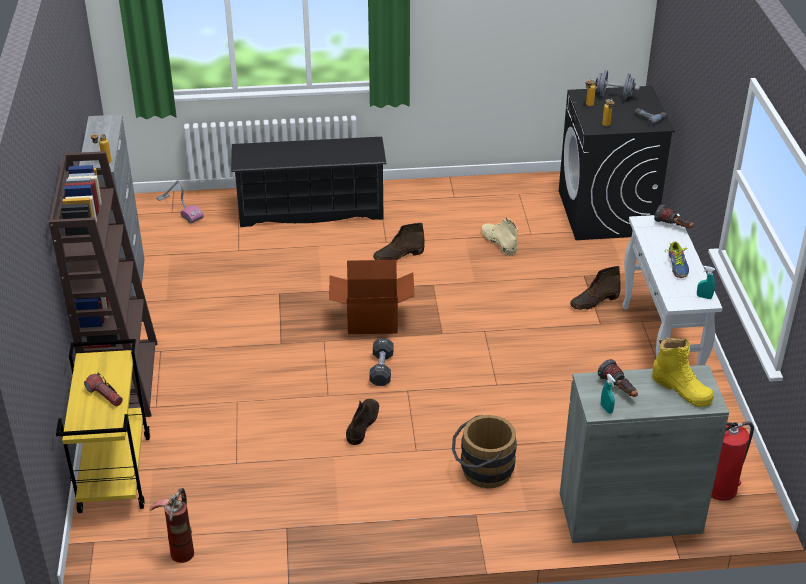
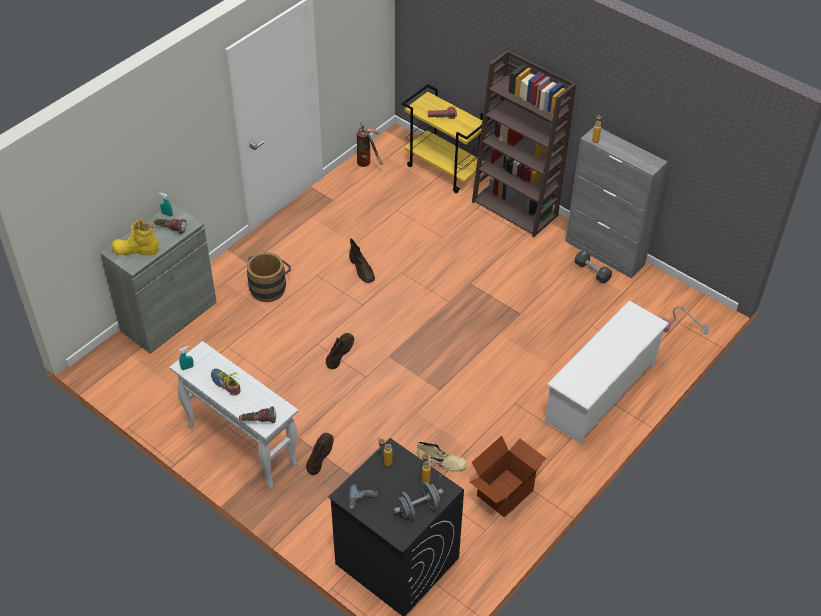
camera: 135 degrees right, 10 degrees up
black shoe rack [231,137,387,227] -> white shoe rack [544,300,669,444]
cardboard box [329,260,415,334] -> cardboard box moved to [470,436,546,517]
black dumbbell [369,338,394,386] -> black dumbbell moved to [575,250,612,283]
brown boot [373,223,424,260] -> brown boot moved to [326,333,354,369]
fire extinguisher [711,421,754,501] -> none

